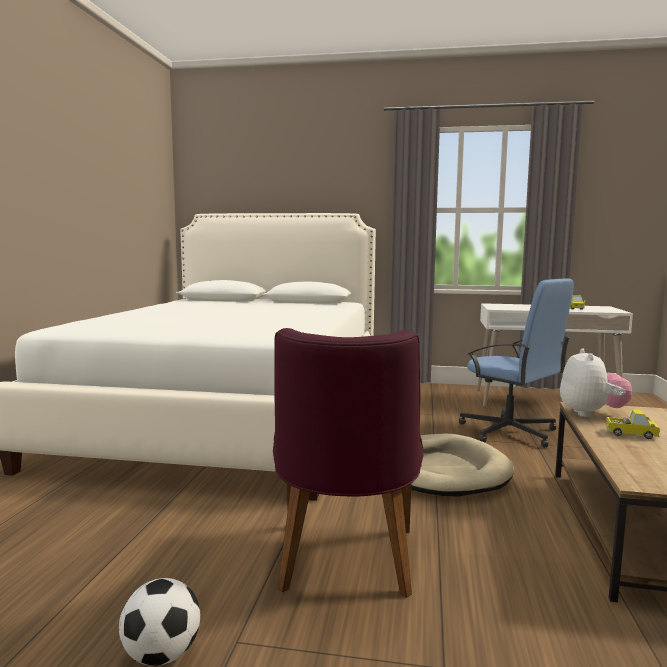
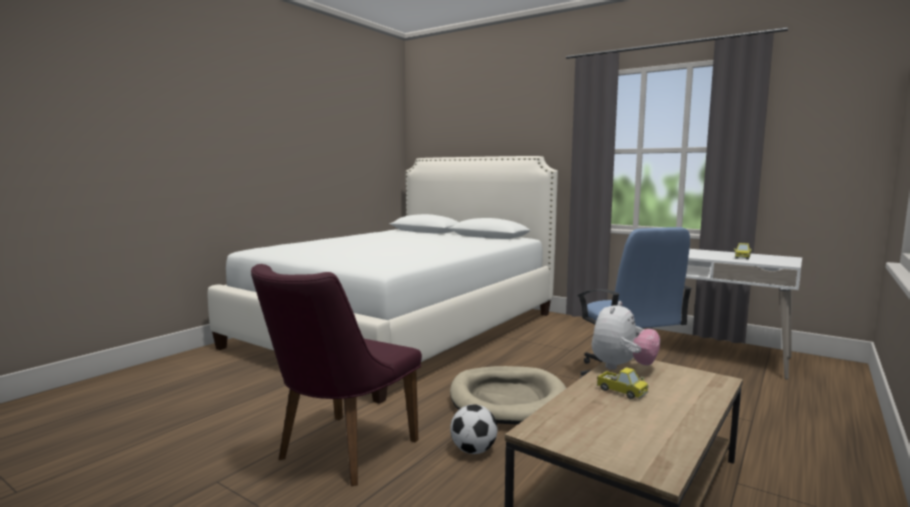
camera: 25 degrees right, 0 degrees up
football [119,578,200,666] -> football moved to [450,404,498,454]

